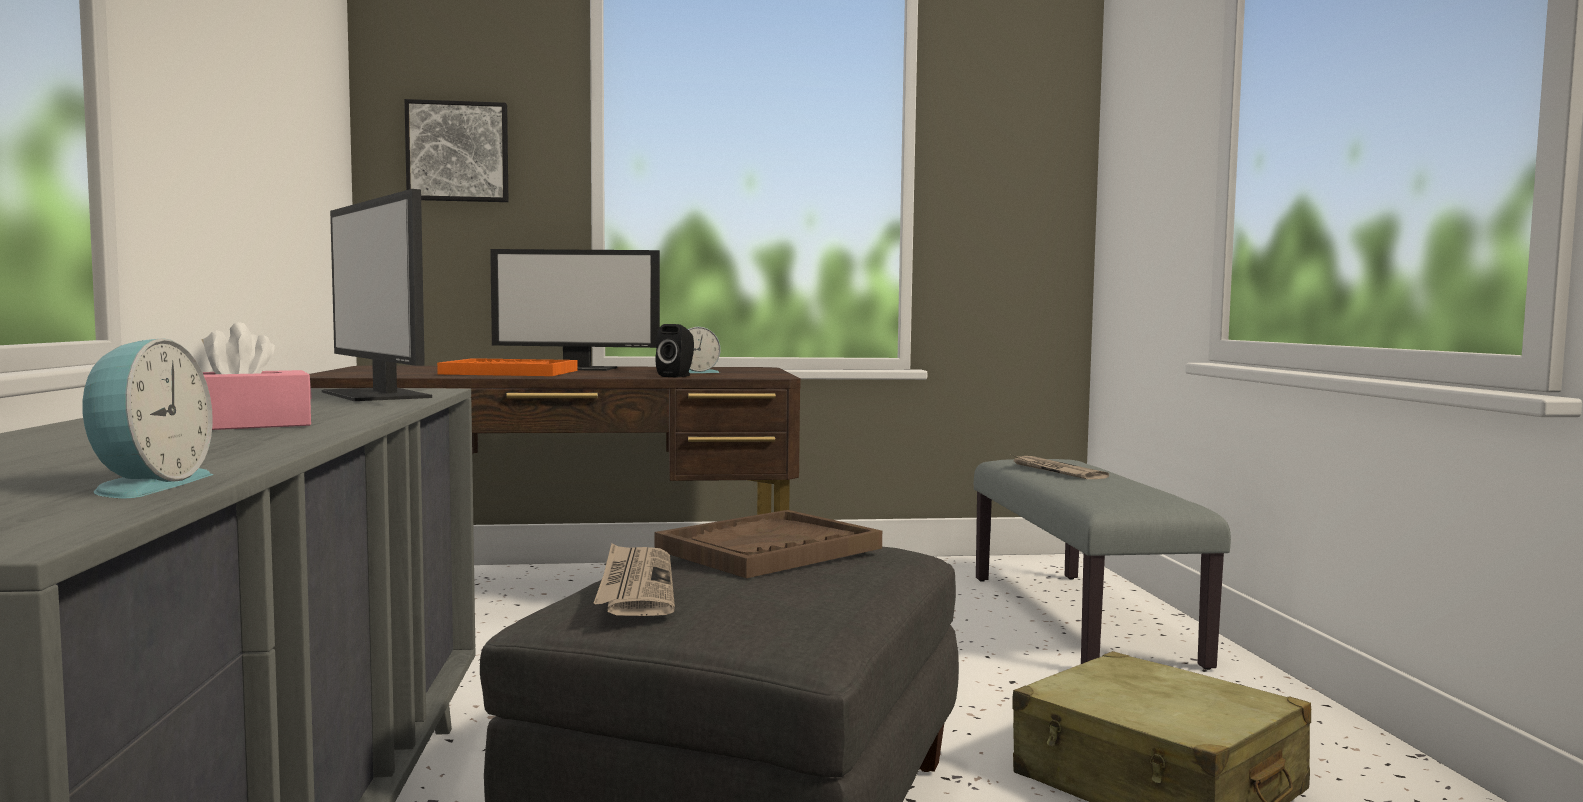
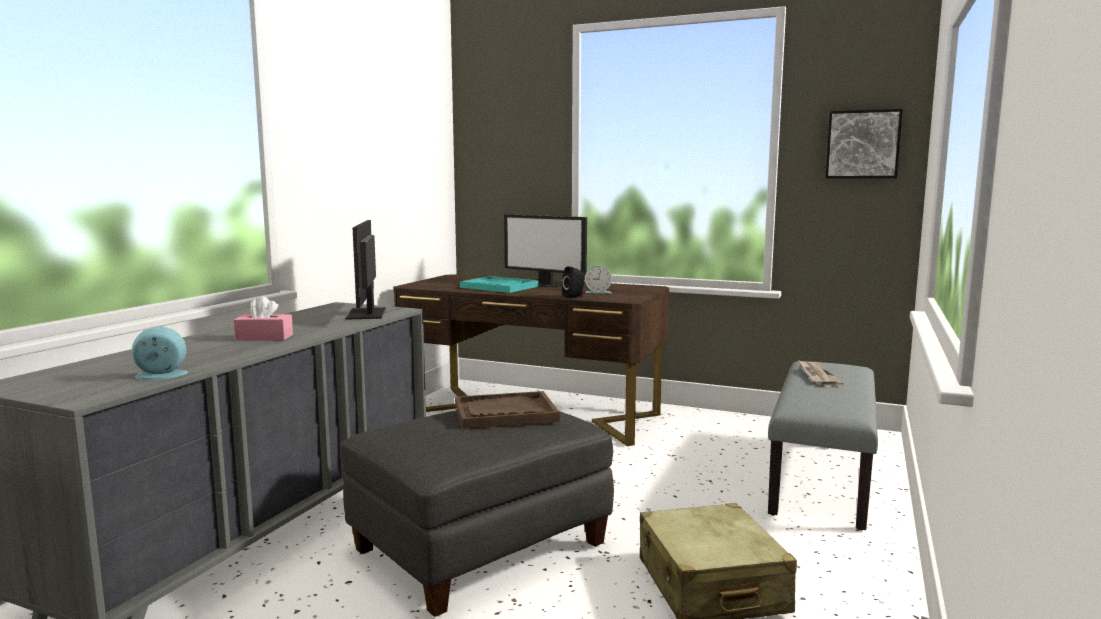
camera: 30 degrees right, 5 degrees up
alarm clock [82,338,213,498] -> alarm clock turned 135 degrees counterclockwise [131,326,189,380]
picture [404,99,508,202] -> picture moved to [825,109,903,178]
orange tray [437,358,578,376] -> turquoise tray [460,276,539,293]
newspaper [594,543,675,616] -> none

